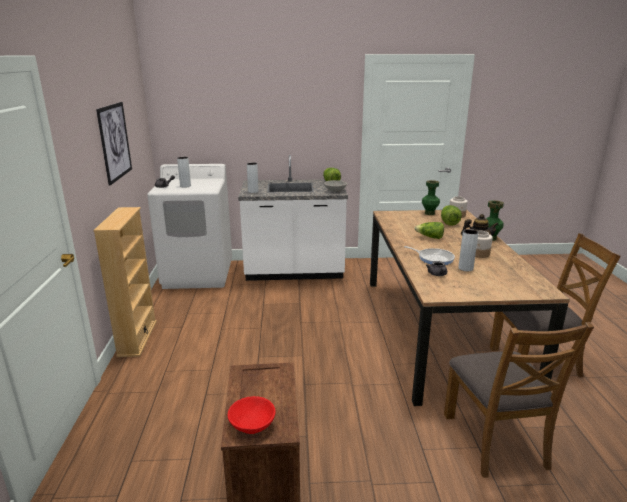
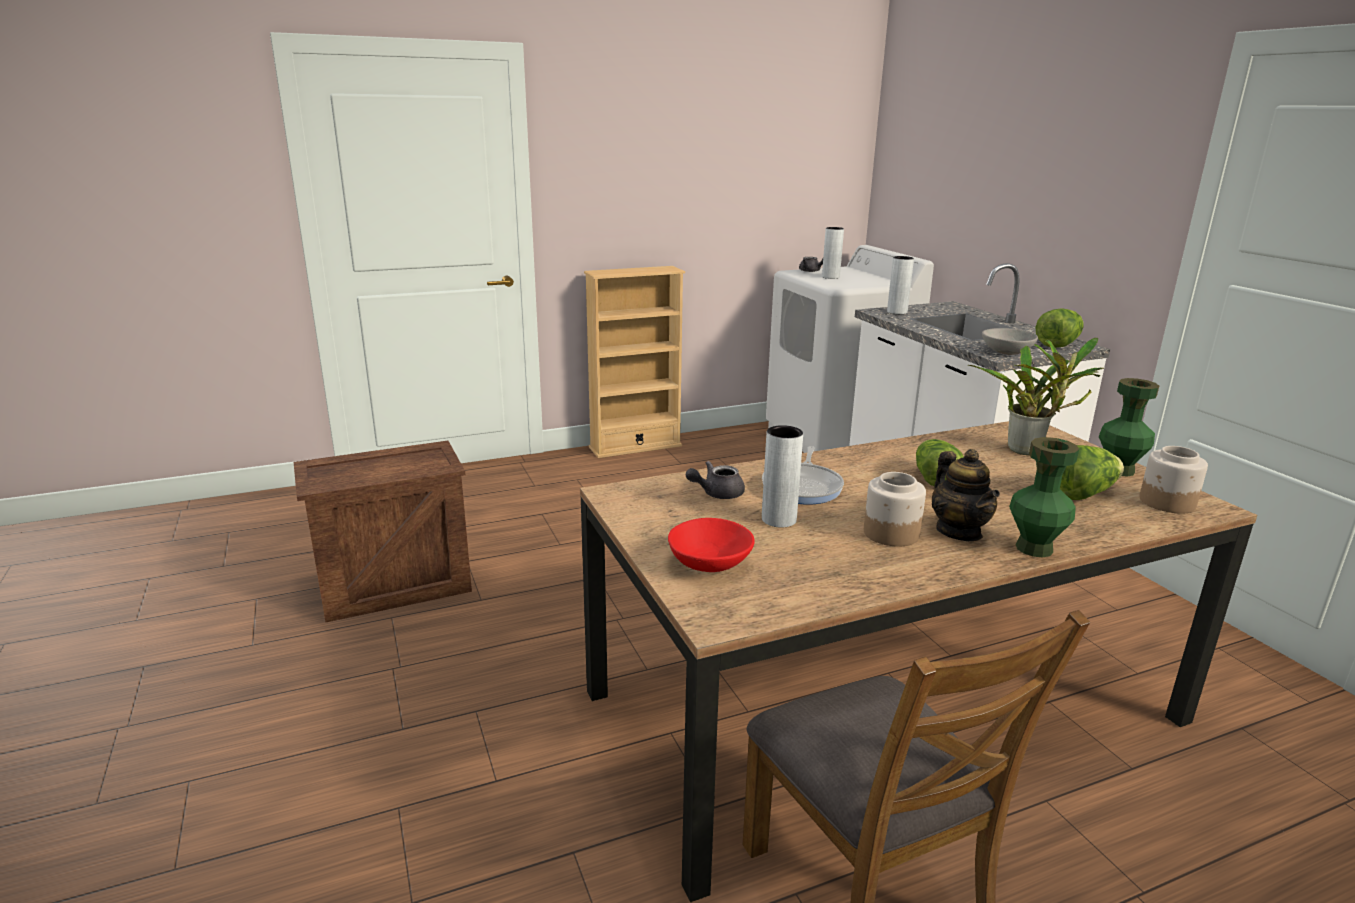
camera: 70 degrees right, 0 degrees up
picture [96,102,132,186] -> none
red bowl [228,396,276,434] -> red bowl moved to [668,518,755,572]
brown chair [444,322,594,478] -> none
none -> potted plant [968,338,1104,455]

